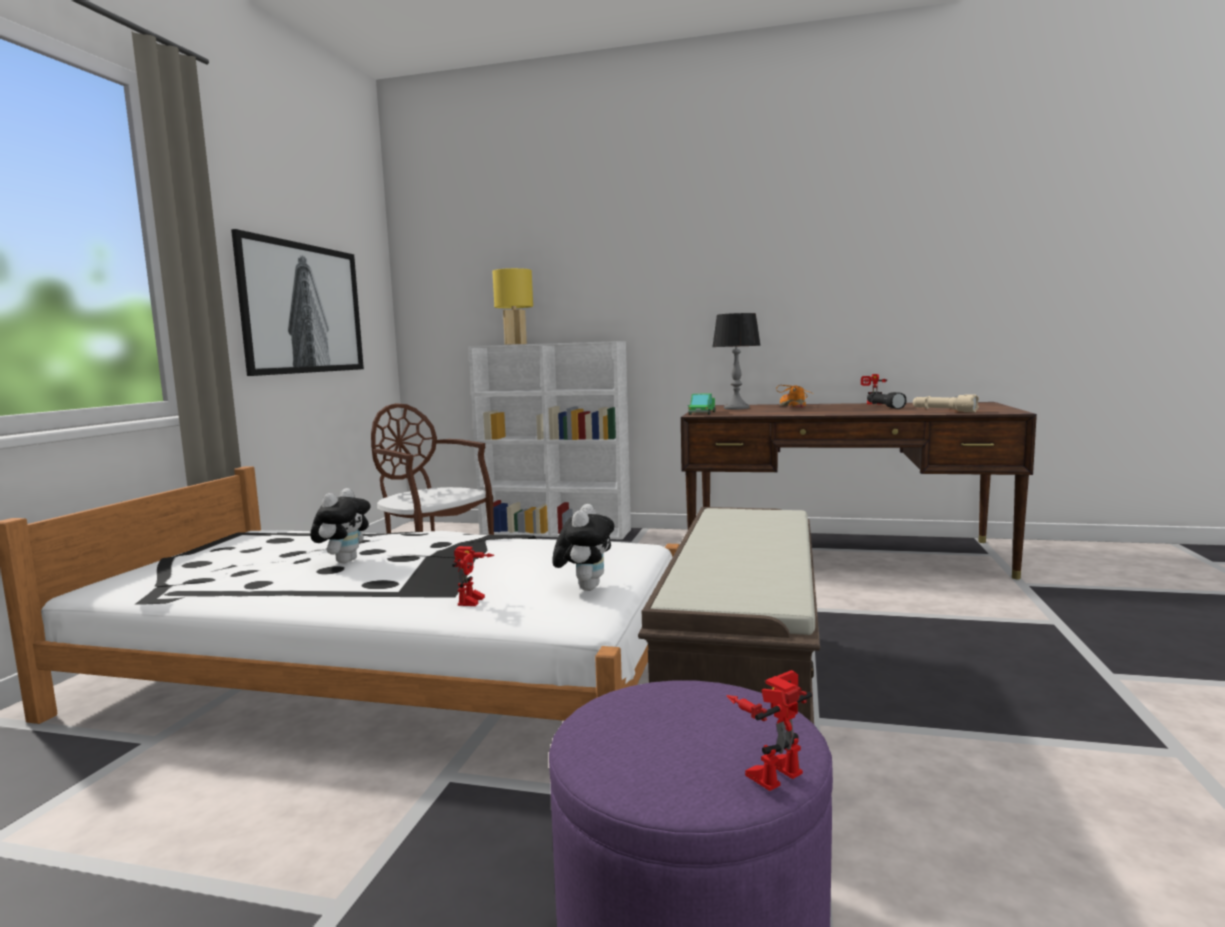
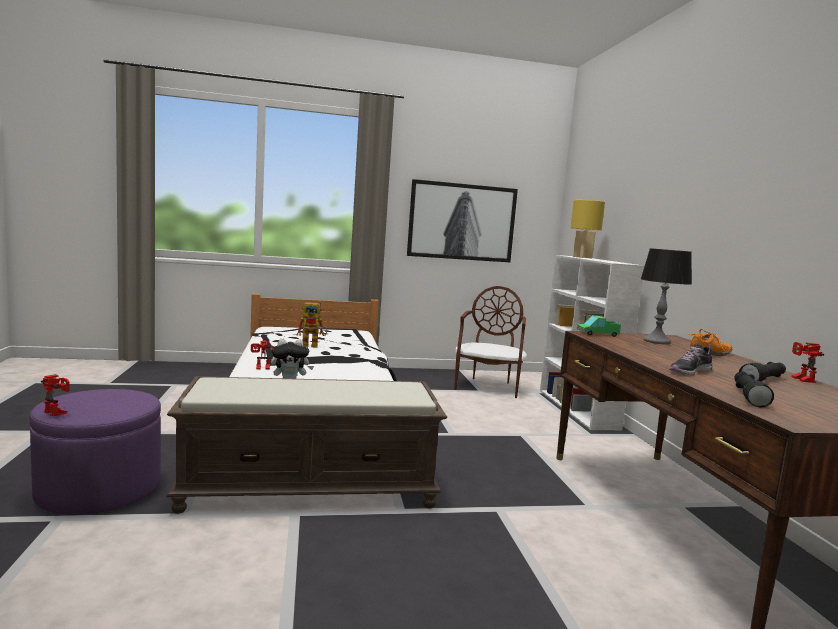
camera: 65 degrees right, 0 degrees up
plush toy [310,488,371,563] -> toy robot [297,301,327,348]
beige flashlight [913,394,979,412] -> black flashlight [734,372,774,407]
none -> shoe [669,344,712,375]

